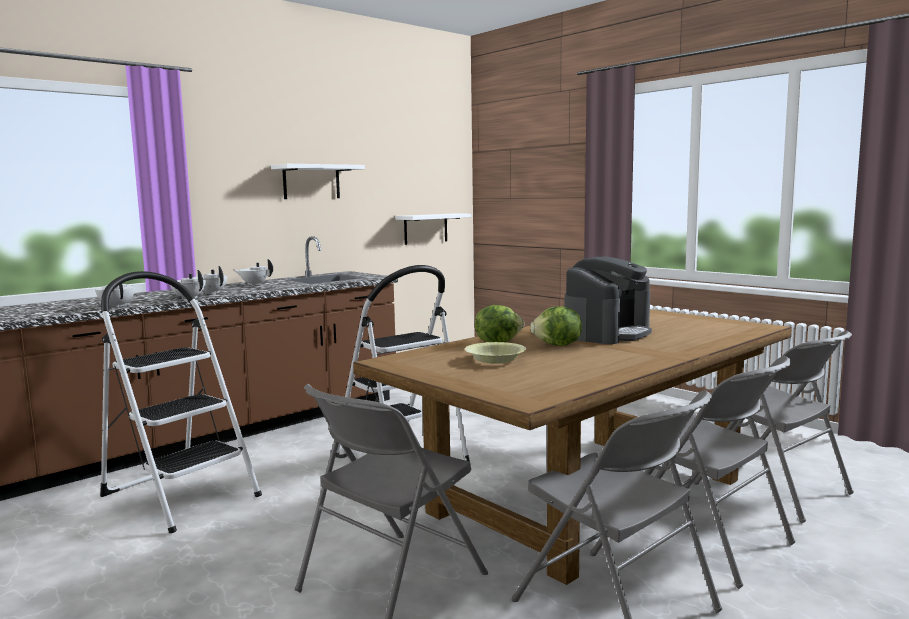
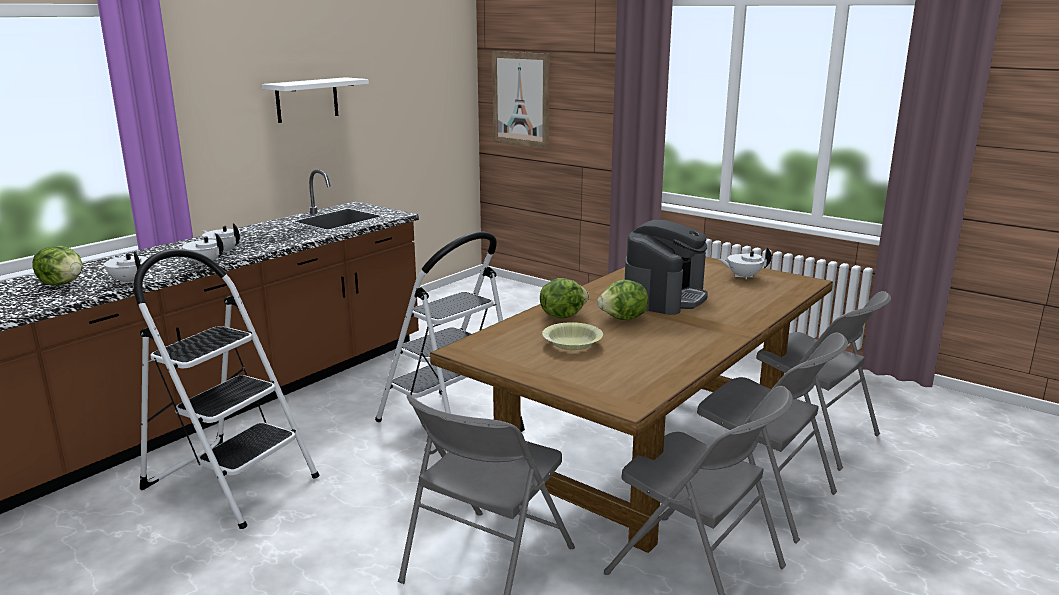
camera: 10 degrees left, 10 degrees up
white teapot [233,259,273,286] -> white teapot moved to [718,247,771,280]
white shelf [395,213,472,245] -> none
none -> lettuce [32,246,82,286]
none -> picture [492,51,549,149]

